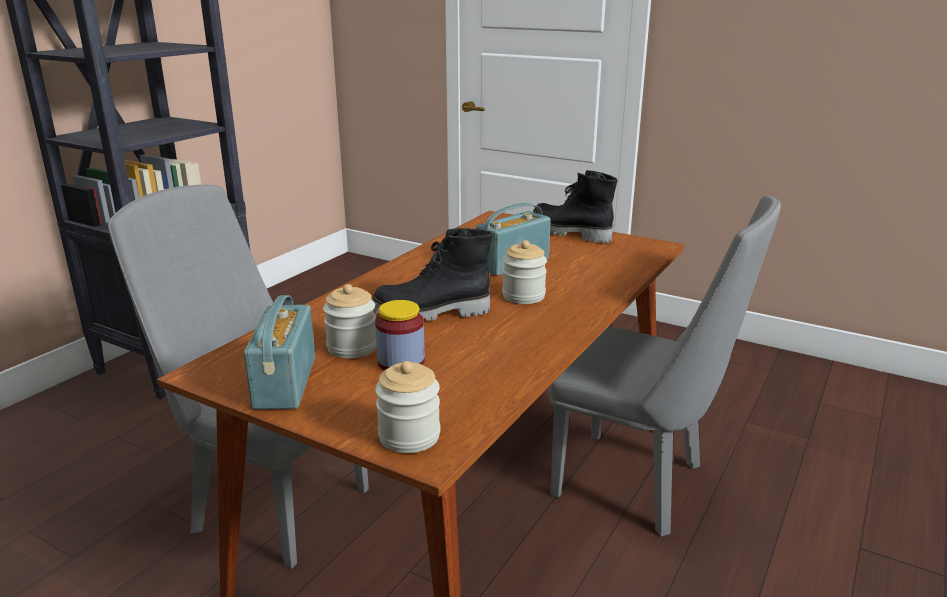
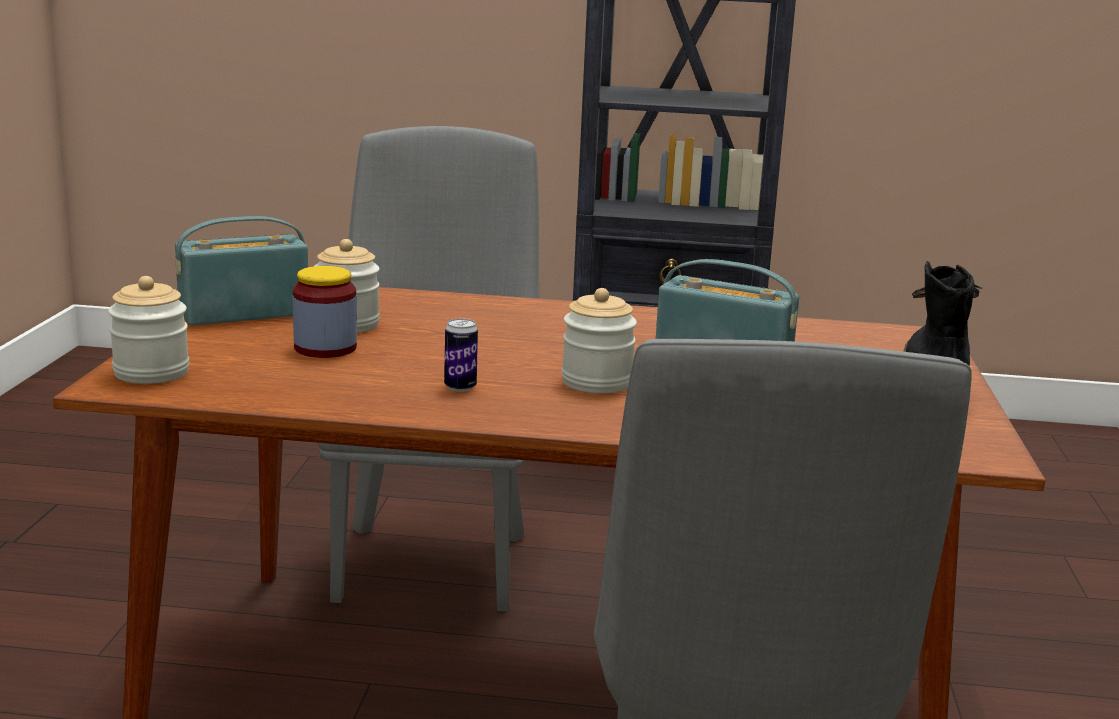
camera: 65 degrees right, 5 degrees down
black boot [372,228,492,322] -> none
none -> can [444,318,478,392]

